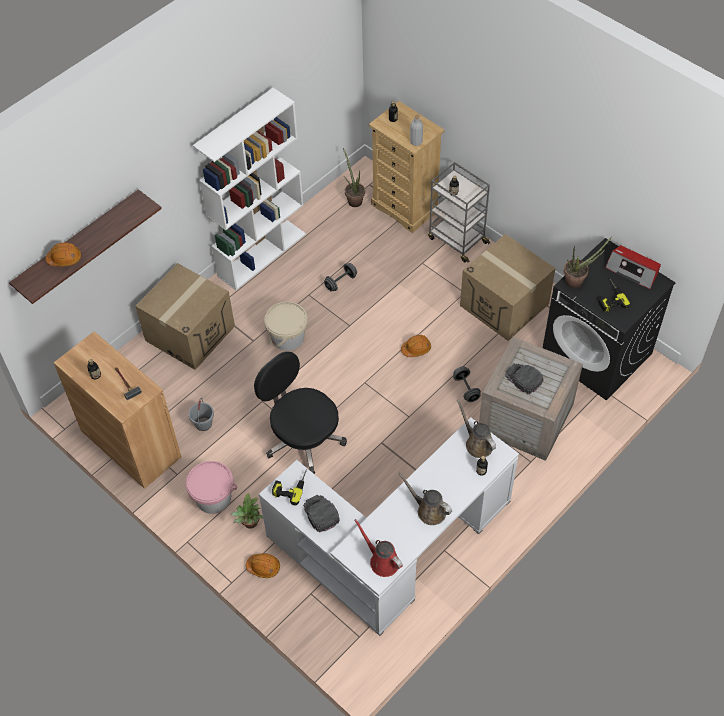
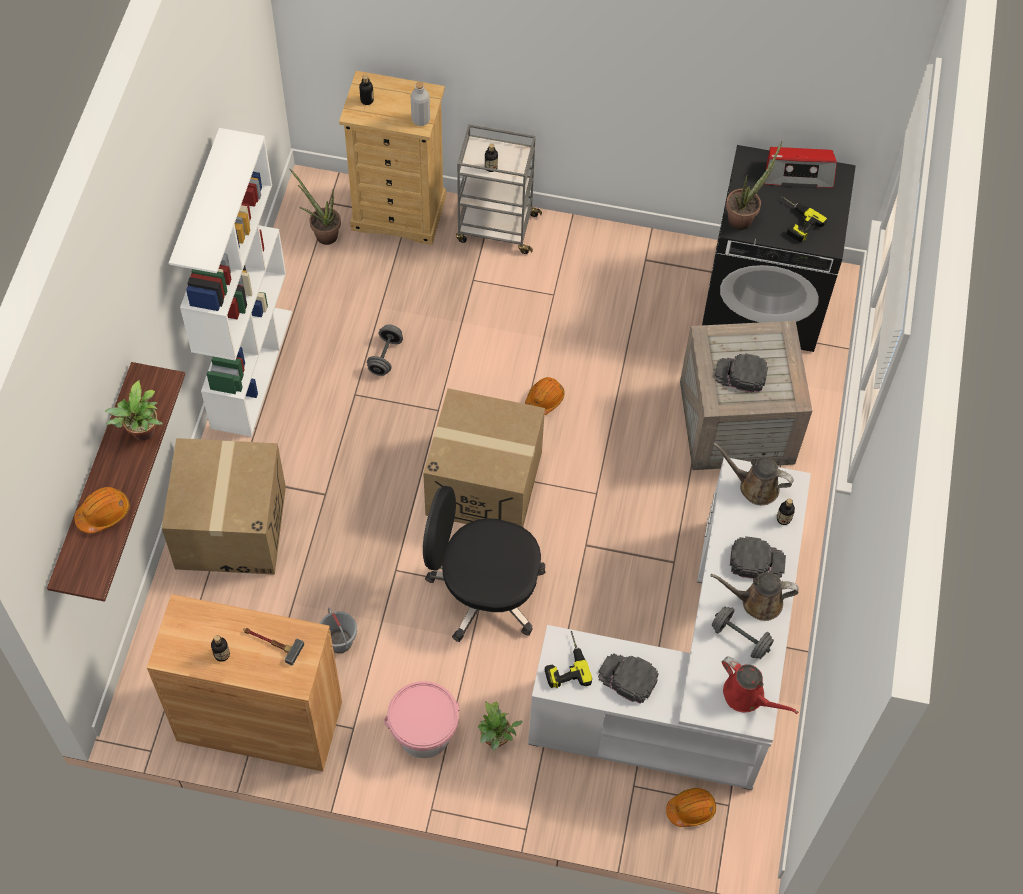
camera: 35 degrees left, 5 degrees up
orange hard hat [246,553,280,578] -> orange hard hat moved to [666,788,716,827]
beige bucket [264,302,308,351] -> none
red watering can [354,519,403,577] -> red watering can turned 150 degrees counterclockwise [722,657,798,714]
grey dumbbell [453,366,481,402] -> grey dumbbell moved to [712,607,774,659]
cardboard box [460,234,555,341] -> cardboard box moved to [423,388,545,527]
none -> potted plant [105,380,163,440]
none -> black cap [730,536,786,579]

